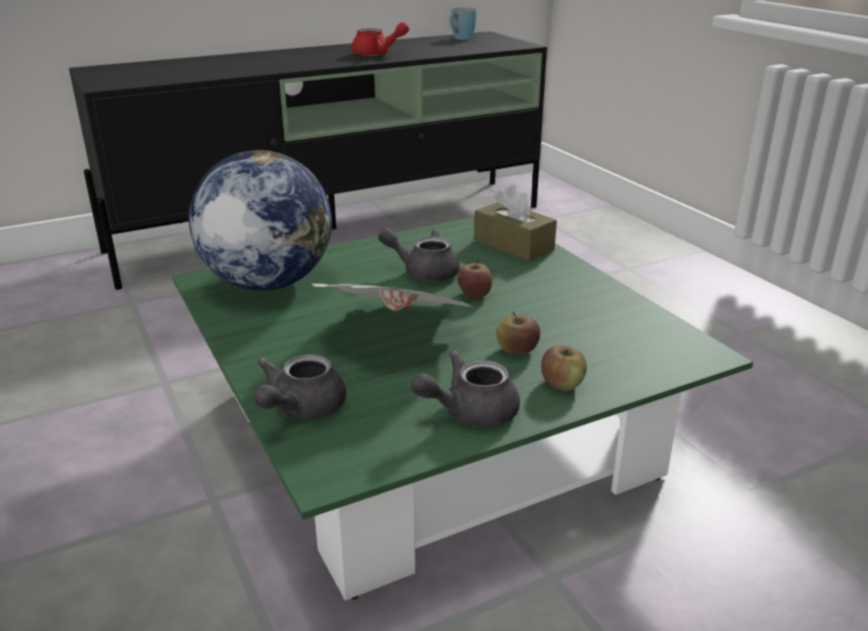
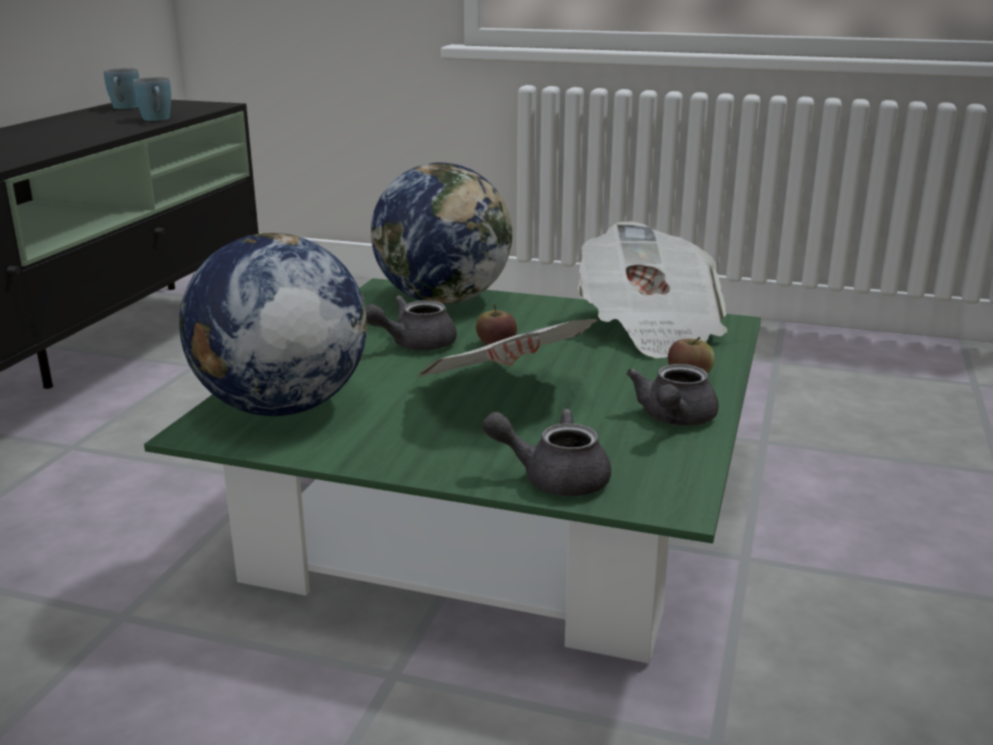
camera: 45 degrees left, 5 degrees down
grey teapot [254,354,346,420] -> grey teapot turned 120 degrees clockwise [482,409,611,496]
red teapot [351,22,409,56] -> none
brown tissue box [474,185,557,261] -> globe [371,163,512,304]
apple [496,312,540,354] -> none
none -> blue mug [133,77,171,121]
none -> newspaper [578,221,727,358]

